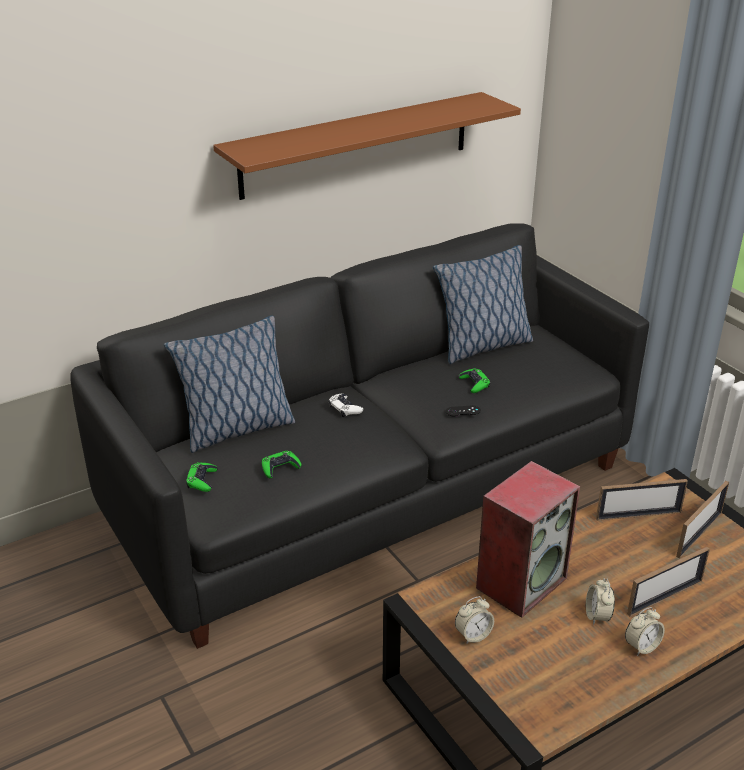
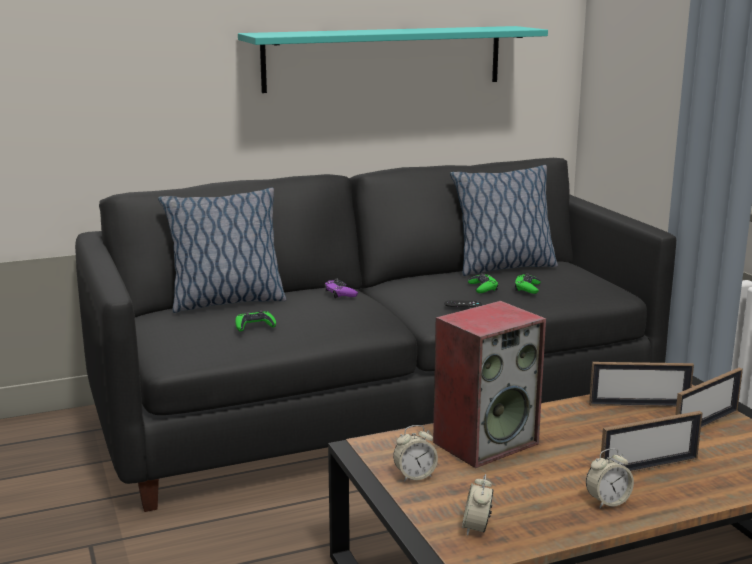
camera: 10 degrees right, 15 degrees down
green game controller [186,462,217,492] -> green game controller moved to [515,274,541,294]
brown shelf [213,92,521,200] -> turquoise shelf [238,26,548,93]
white game controller [329,394,363,417] -> purple game controller [324,279,358,299]
alarm clock [586,578,615,625] -> alarm clock moved to [462,474,493,536]

